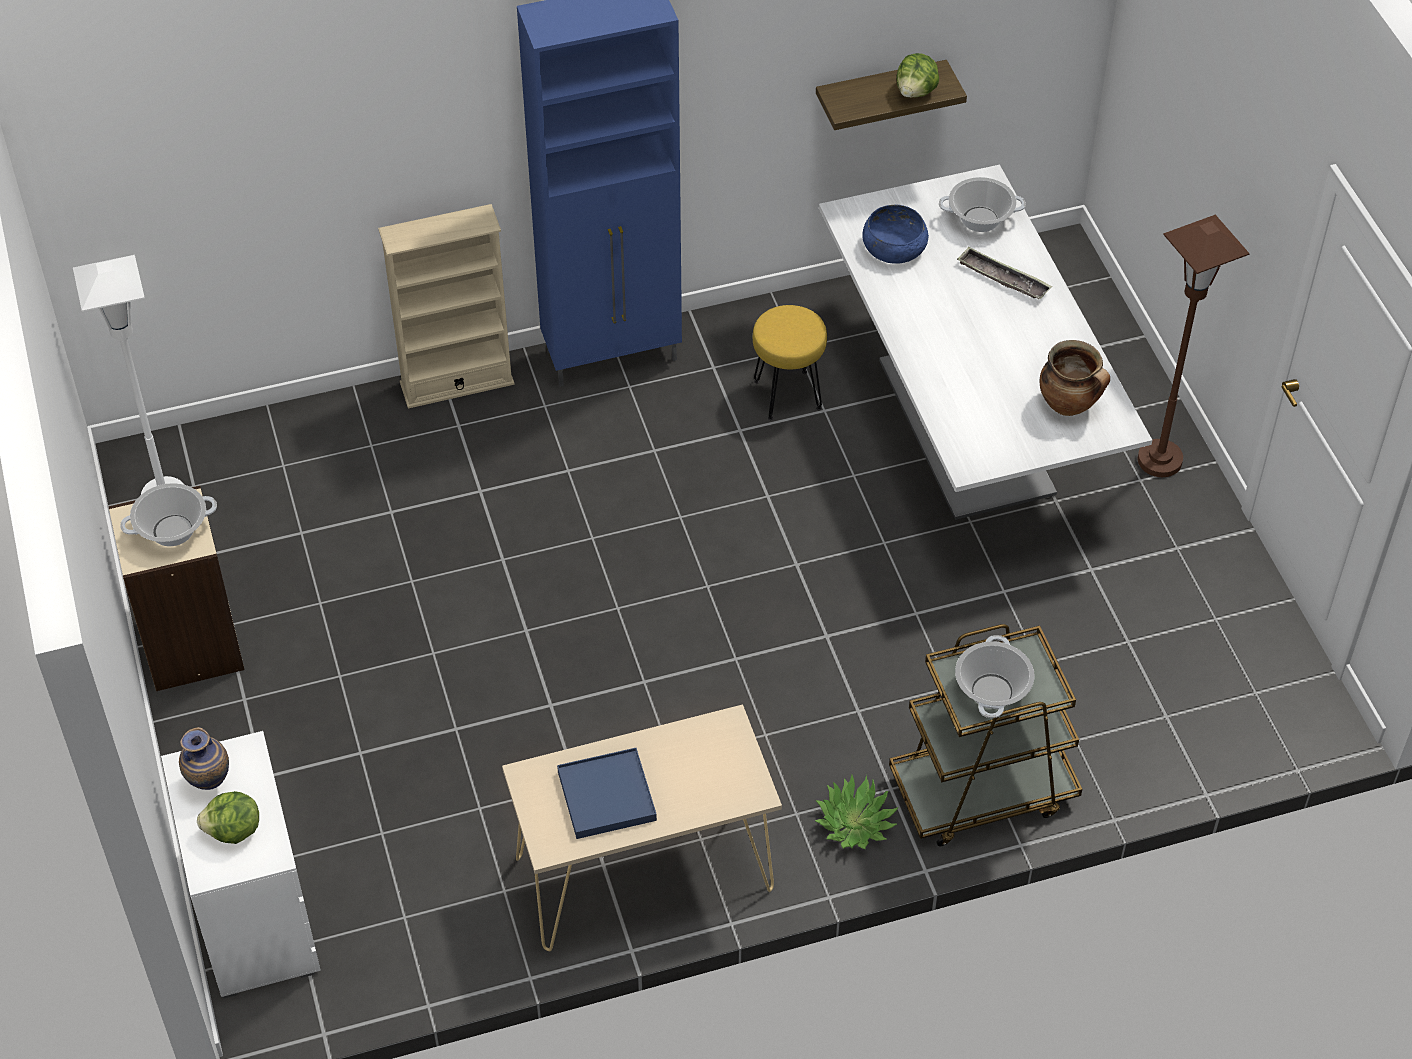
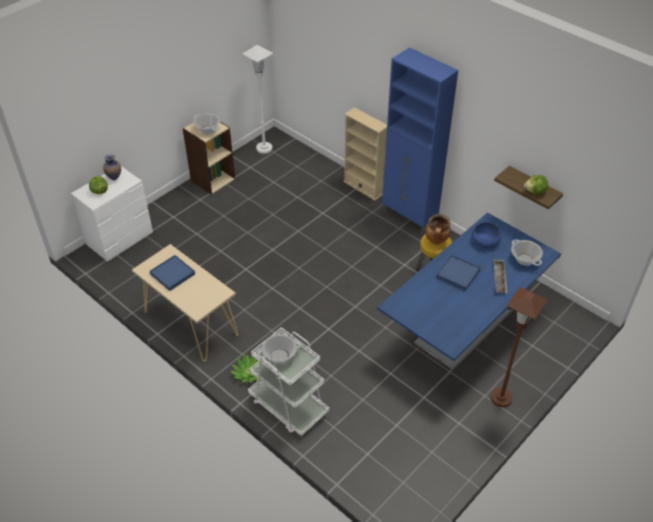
camera: 60 degrees right, 5 degrees down
white dining table [819,165,1152,520] -> blue dining table [377,212,561,370]
brown cart [889,624,1082,846] -> white cart [248,327,329,436]
cooking pot [1040,340,1110,416] -> cooking pot moved to [425,214,451,245]
none -> blue tray [436,255,481,291]

